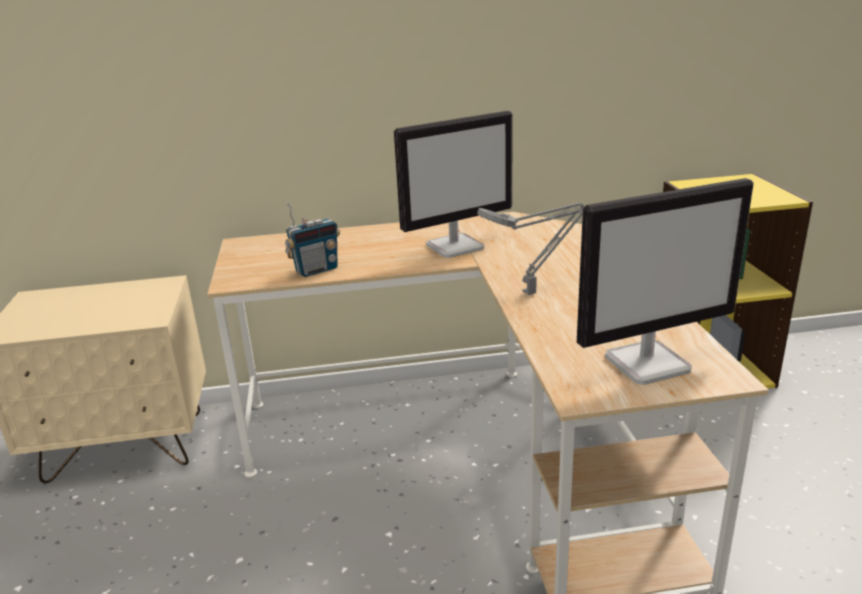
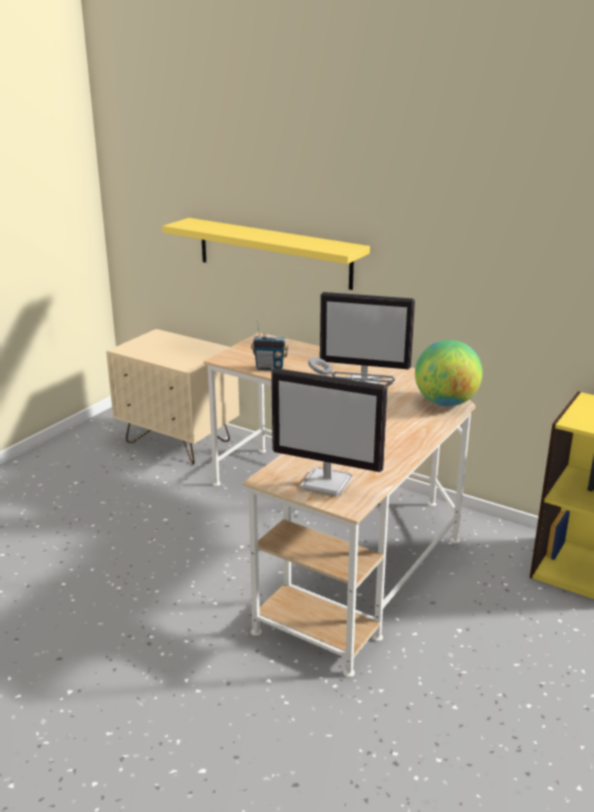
camera: 40 degrees right, 0 degrees up
none -> yellow shelf [162,218,370,290]
none -> globe [415,340,482,406]

